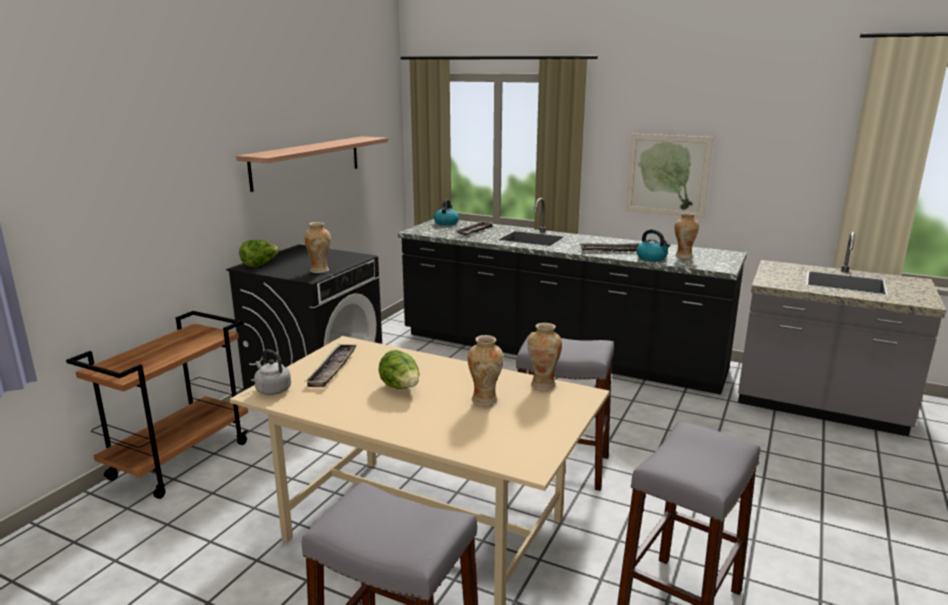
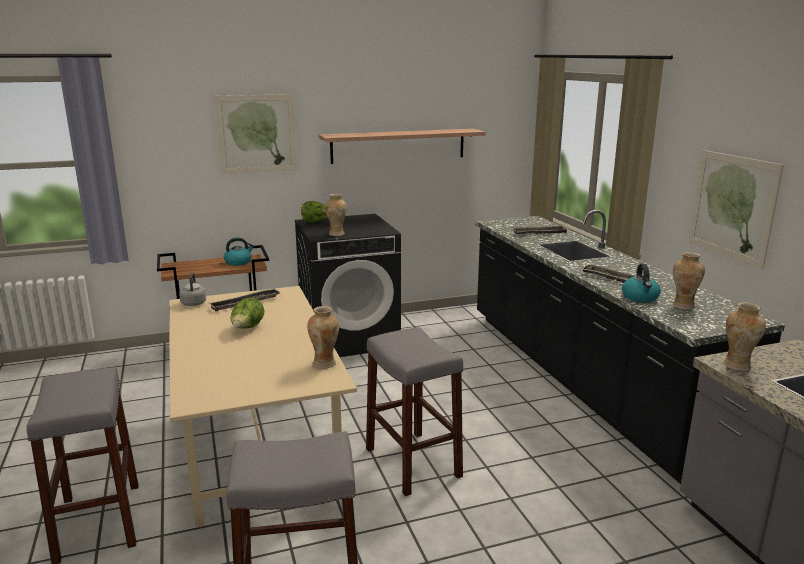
camera: 45 degrees right, 0 degrees up
kettle [434,199,459,226] -> kettle moved to [224,237,254,266]
vase [468,335,504,406] -> vase moved to [724,302,766,371]
none -> picture [215,94,297,174]

